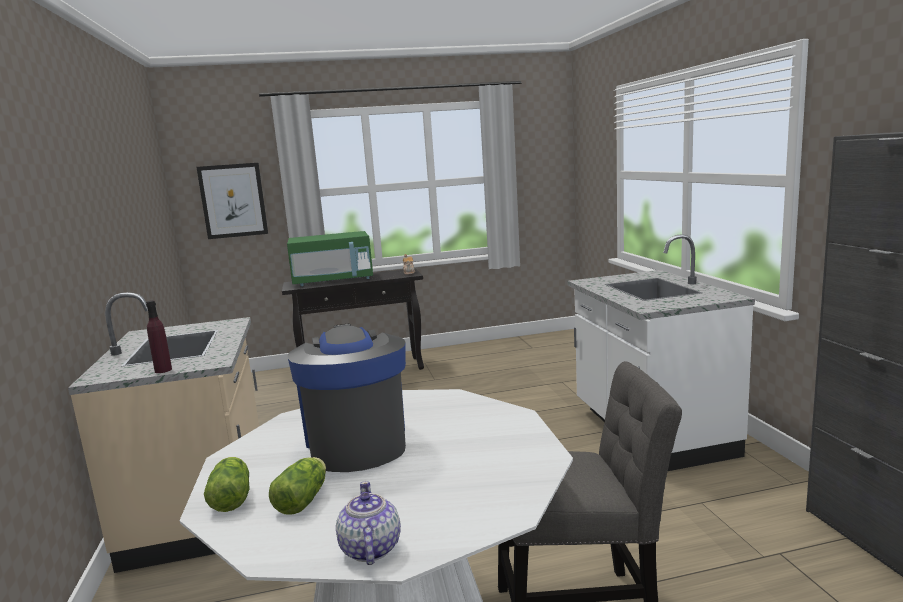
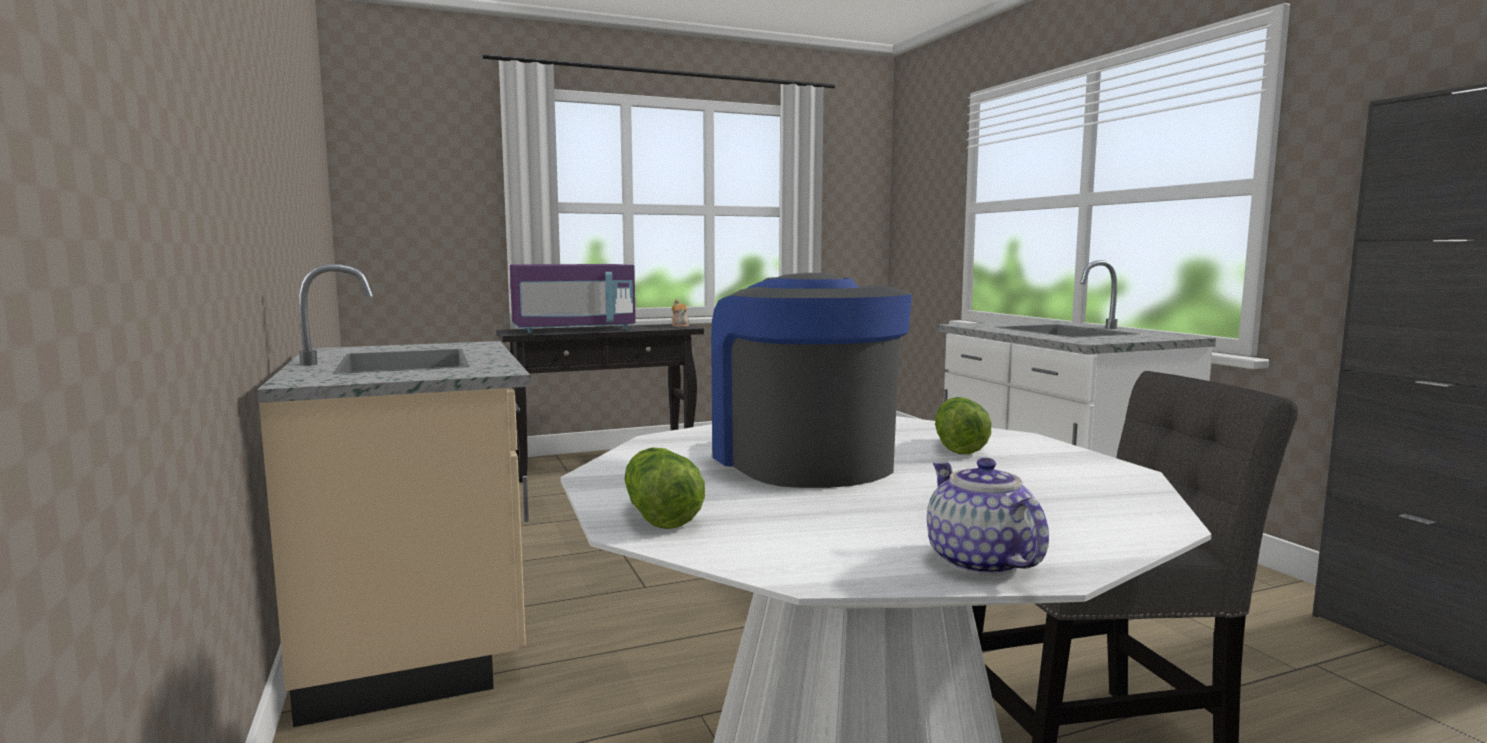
camera: 10 degrees left, 5 degrees down
purple bottle [146,300,172,373] -> none
picture [196,163,268,239] -> none
lettuce [269,457,326,515] -> lettuce moved to [935,397,992,454]
green microwave [287,231,373,286] -> purple microwave [510,264,636,333]

